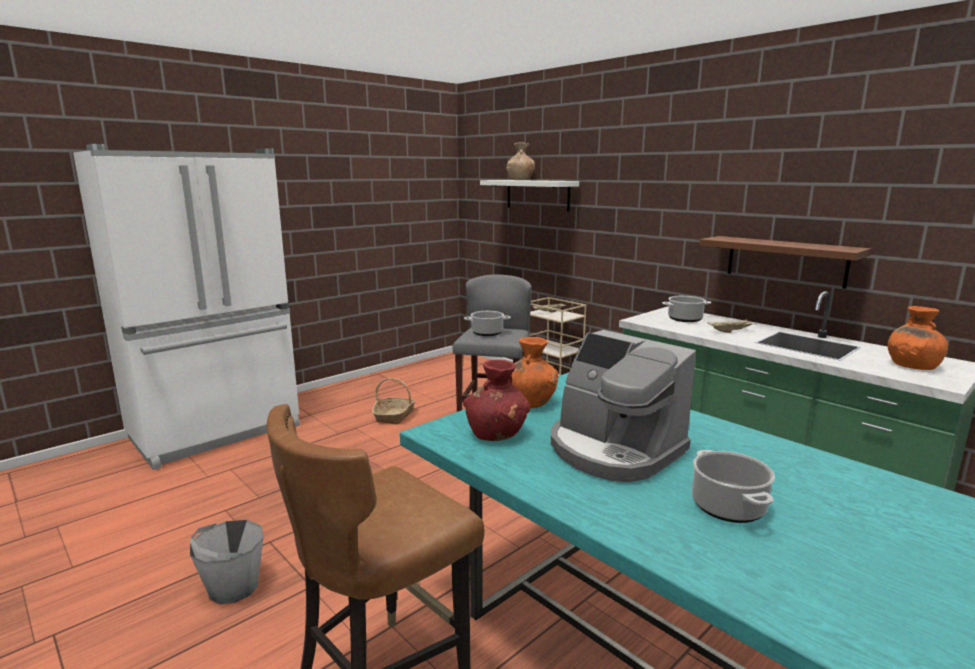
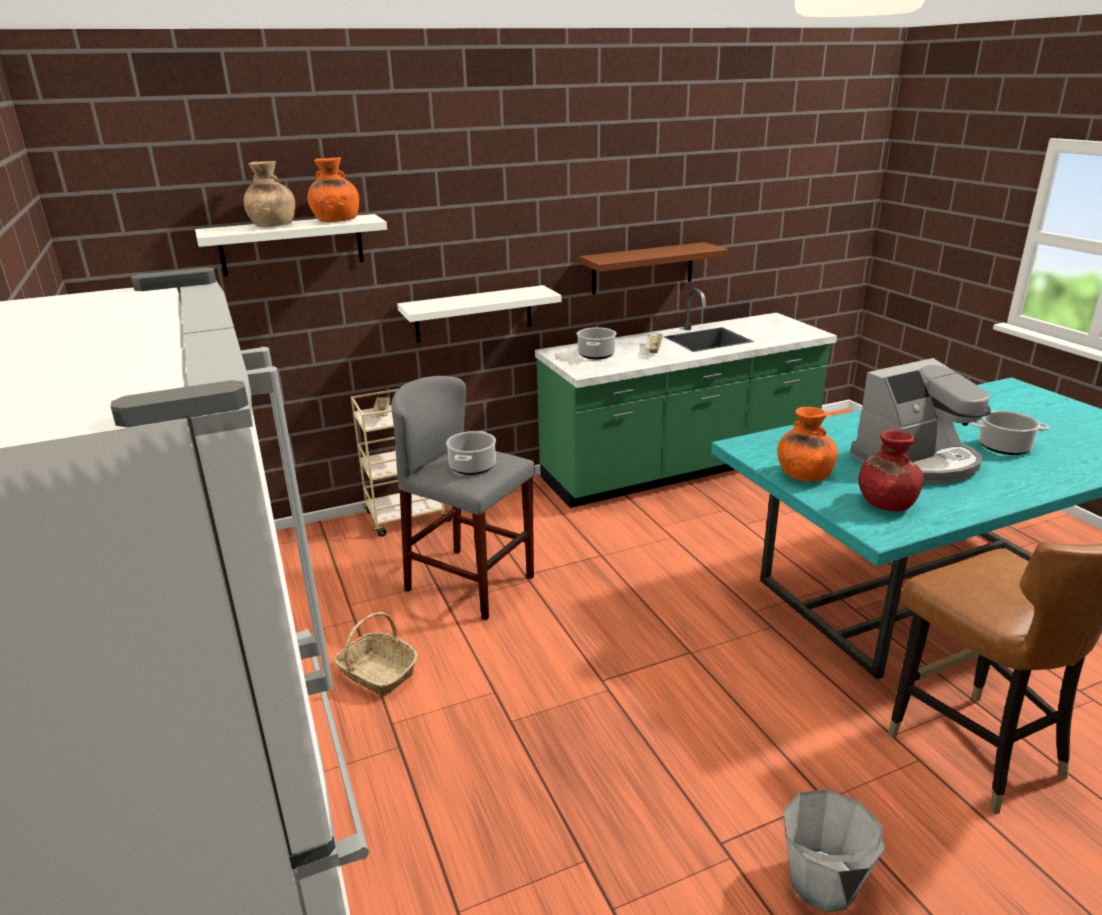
camera: 70 degrees left, 10 degrees up
orange vase [888,306,948,370] -> orange vase moved to [308,157,359,222]
none -> white shelf [397,285,562,343]

